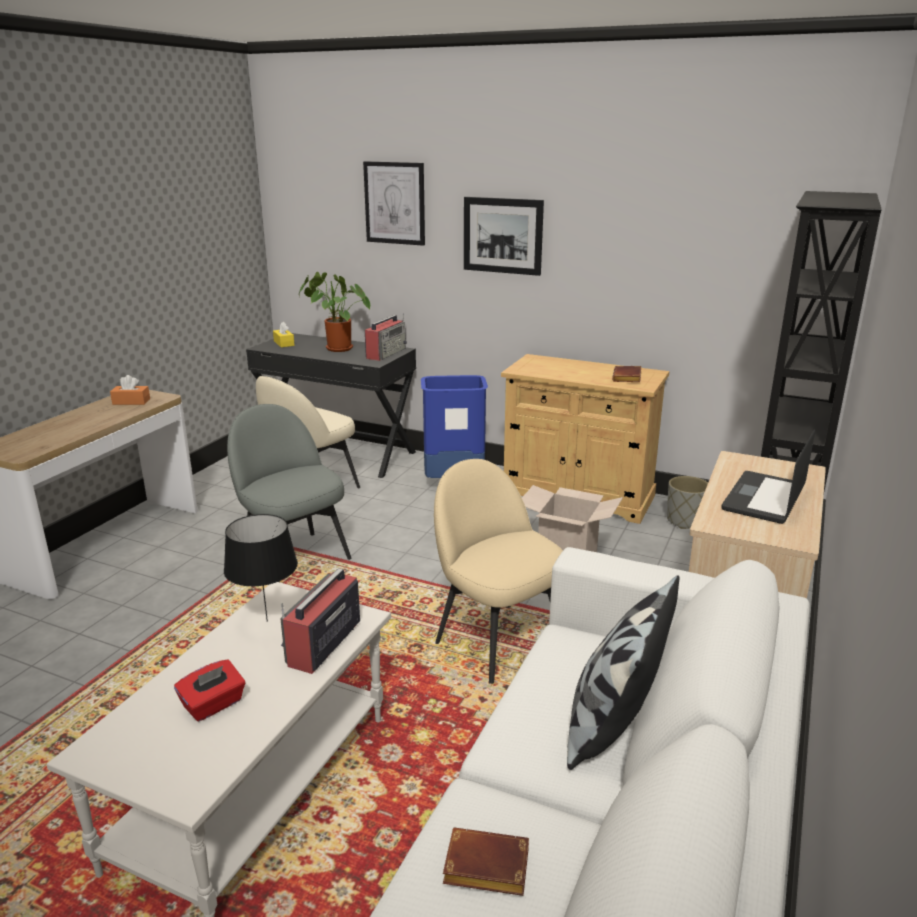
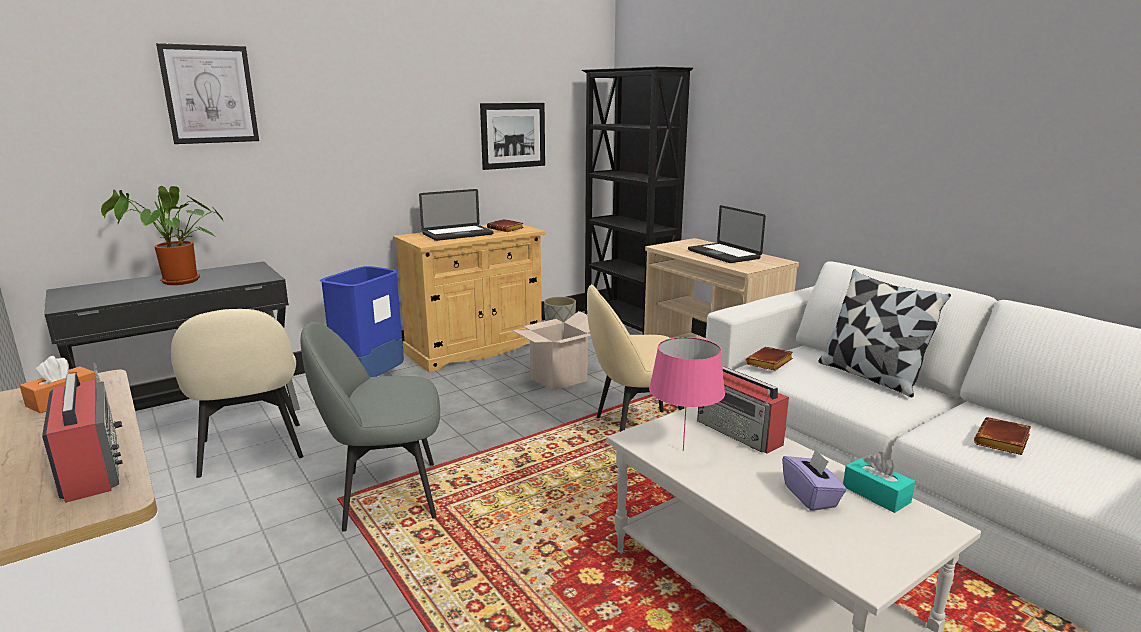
camera: 60 degrees left, 5 degrees down
red tissue box [174,659,245,722] -> purple tissue box [782,449,847,511]
black table lamp [224,514,298,622] -> pink table lamp [649,337,725,451]
yellow tissue box [273,322,295,347] -> none
radio [365,313,407,361] -> radio moved to [42,363,123,503]
picture [464,197,544,276] -> picture moved to [480,103,545,170]
none -> laptop [419,189,494,241]
none -> brown book [746,347,793,371]
none -> turquoise tissue box [843,452,915,513]

